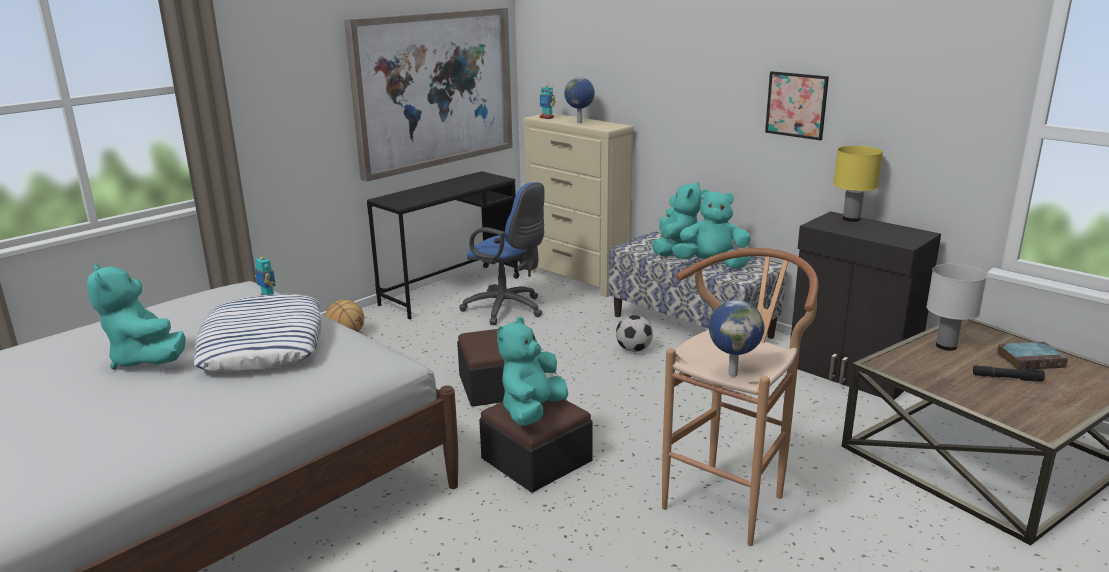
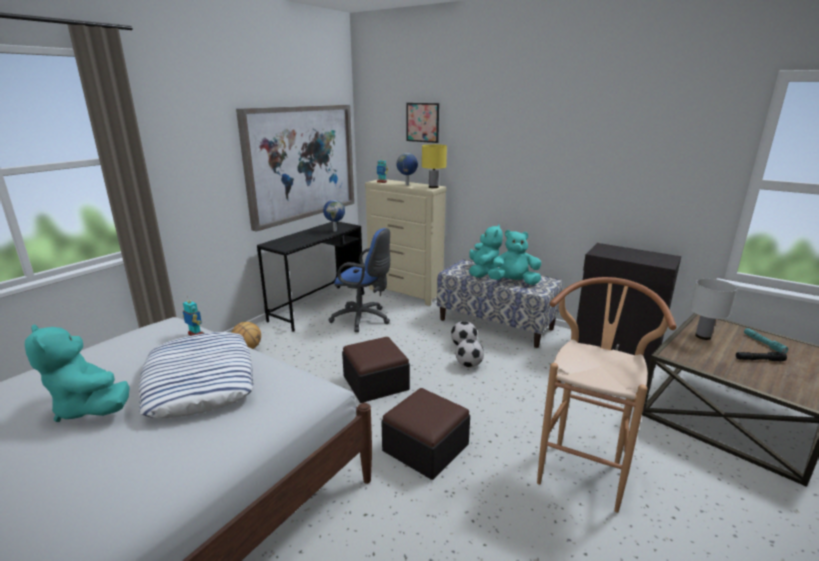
camera: 10 degrees left, 0 degrees up
turquoise plush toy [497,317,568,426] -> none
globe [709,300,764,376] -> globe moved to [323,200,345,232]
picture [765,71,829,140] -> picture moved to [406,103,439,143]
yellow table lamp [833,146,883,222] -> yellow table lamp moved to [422,144,447,188]
book [996,342,1068,370] -> turquoise flashlight [744,328,788,353]
none -> football [455,339,484,367]

